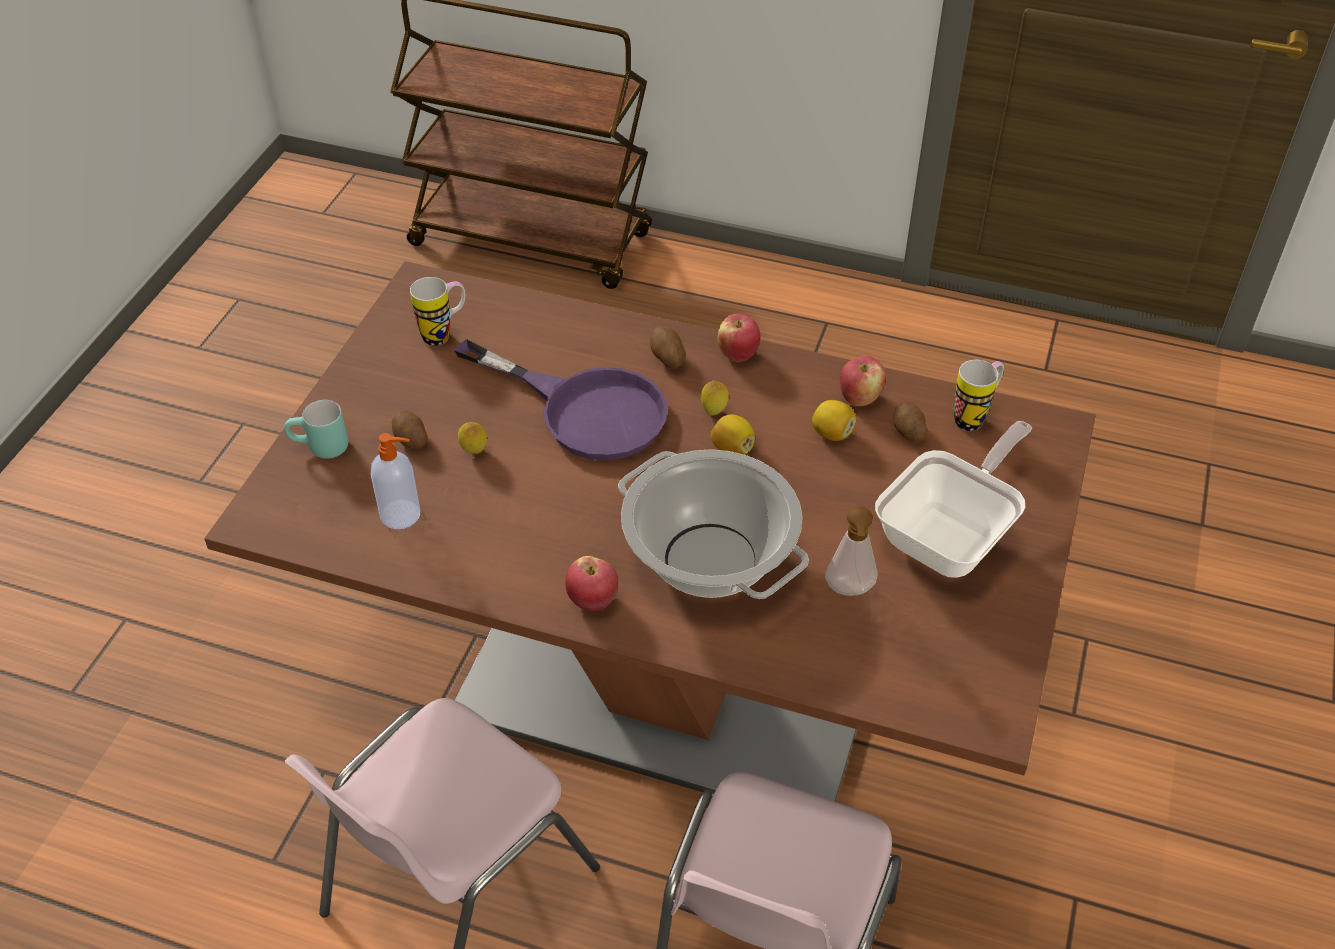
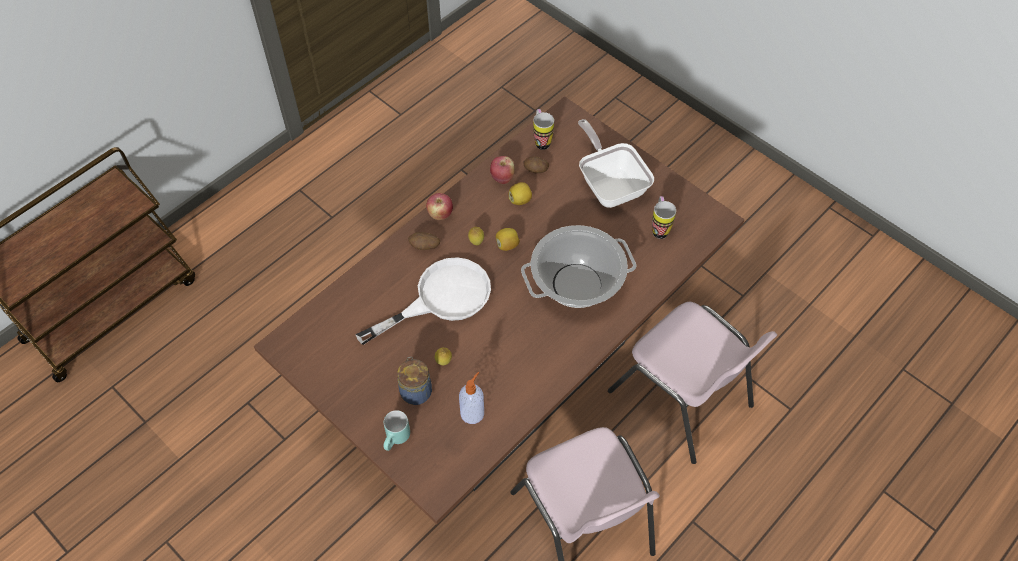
camera: 65 degrees left, 10 degrees up
potato [392,410,428,449] -> jar [398,357,432,405]
mug [410,277,465,346] -> mug moved to [652,196,676,239]
purple frying pan [454,339,668,460] -> white frying pan [355,257,491,345]
apple [566,556,618,611] -> none
soap dispenser [825,506,878,596] -> none

